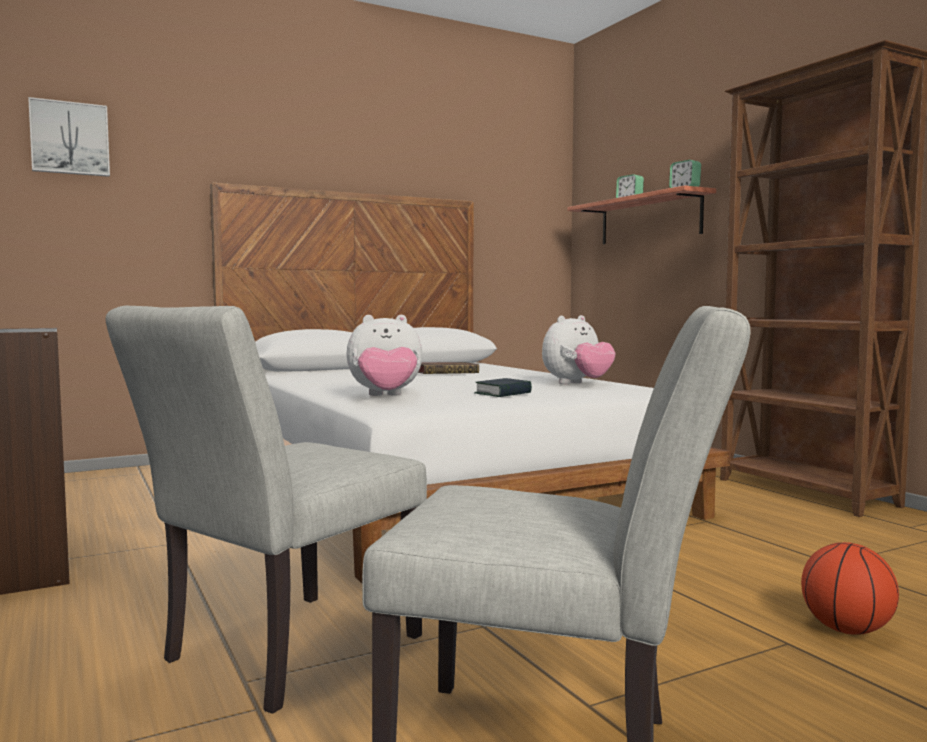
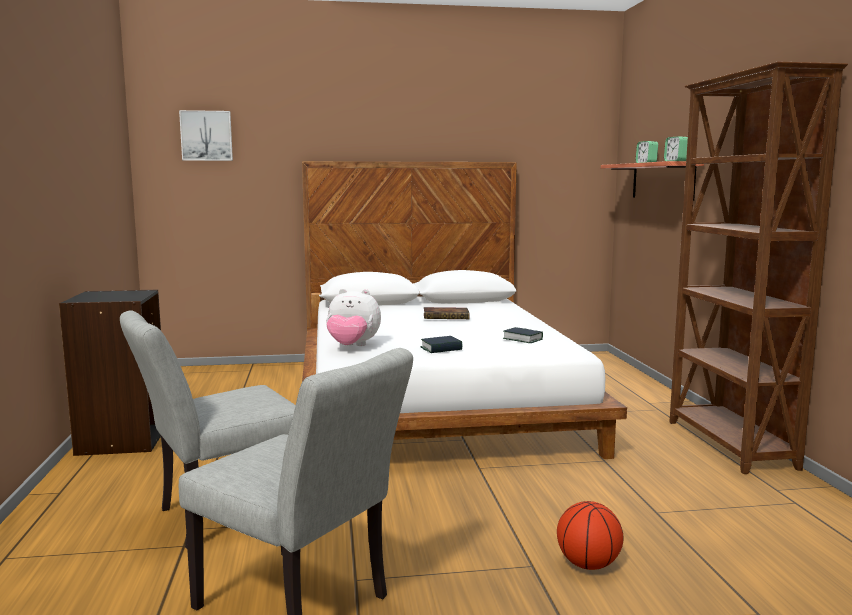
camera: 20 degrees right, 5 degrees up
plush toy [542,315,615,384] -> book [503,327,543,343]

